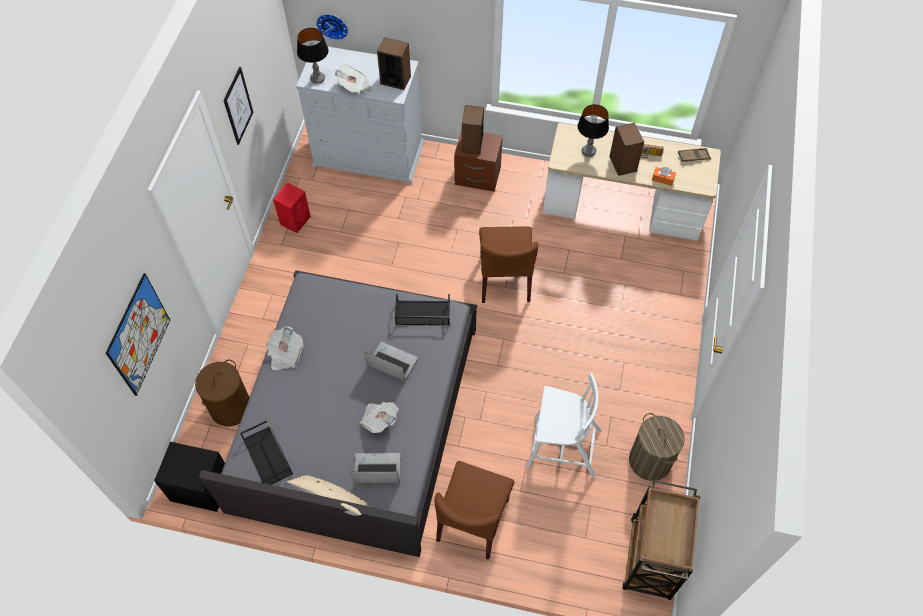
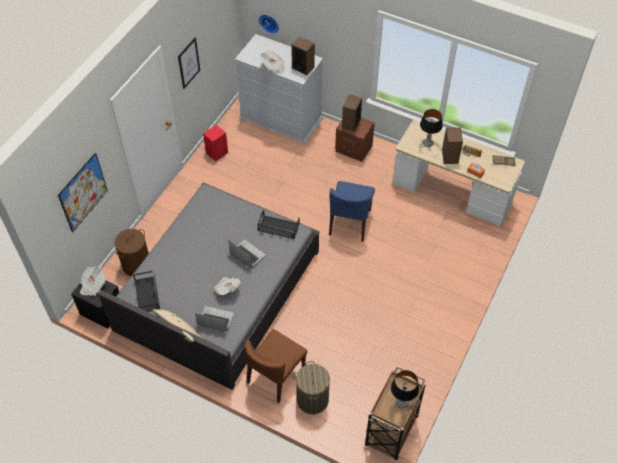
camera: 15 degrees right, 5 degrees down
newspaper [267,326,304,370] -> newspaper moved to [80,266,106,296]
table lamp [297,28,328,84] -> table lamp moved to [391,370,419,409]
brown chair [479,226,538,303] -> blue chair [329,181,375,242]
white chair [527,373,601,478] -> none
laundry basket [629,413,685,481] -> laundry basket moved to [296,361,330,414]

